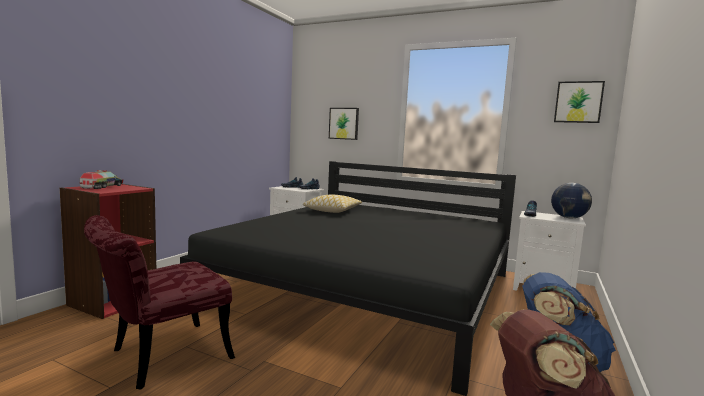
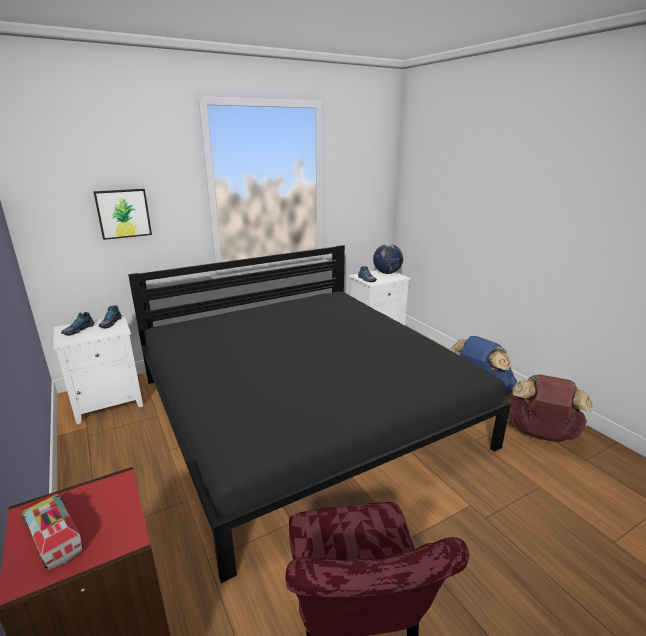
camera: 55 degrees left, 15 degrees up
pillow [303,195,362,213] -> none
picture [554,81,605,123] -> none

